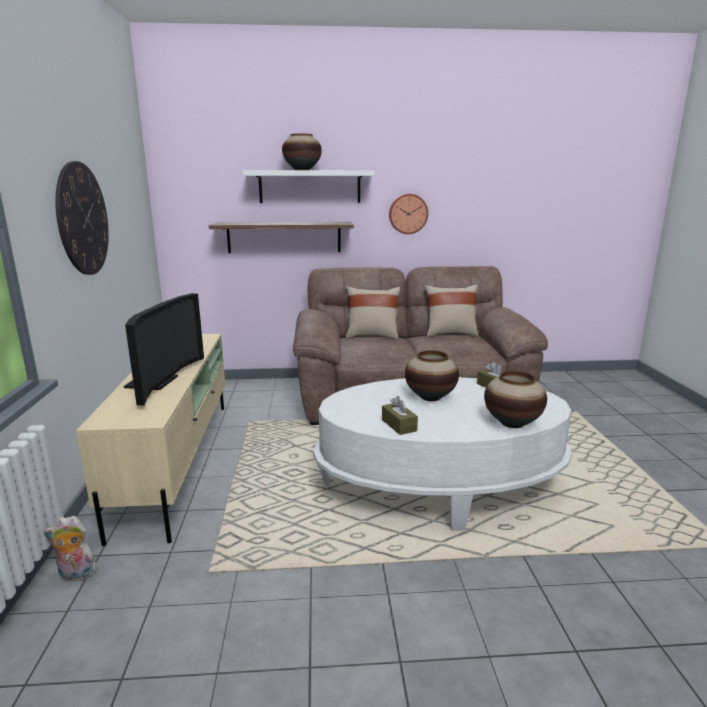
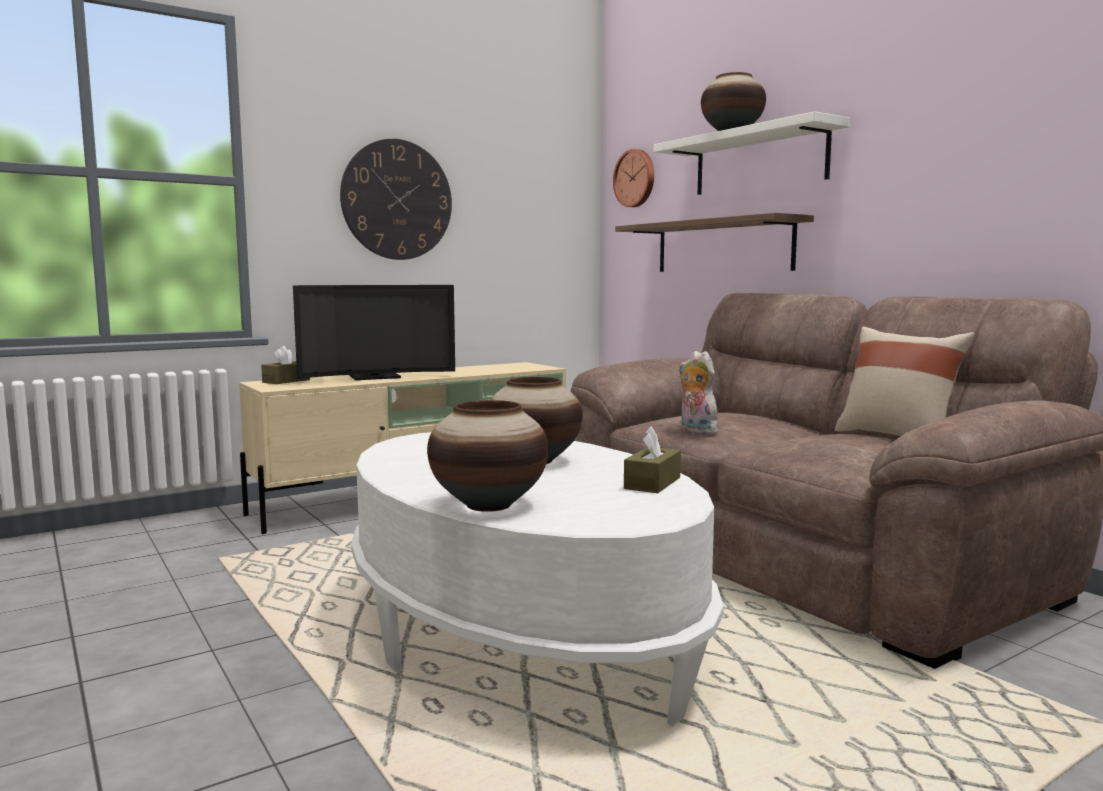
camera: 60 degrees right, 10 degrees down
plush toy [44,516,97,581] -> plush toy moved to [679,351,718,434]
beige pillow [346,286,400,339] -> none
brown tissue box [382,396,418,435] -> brown tissue box moved to [261,346,310,384]
wall clock [389,194,428,234] -> wall clock moved to [613,149,654,207]

